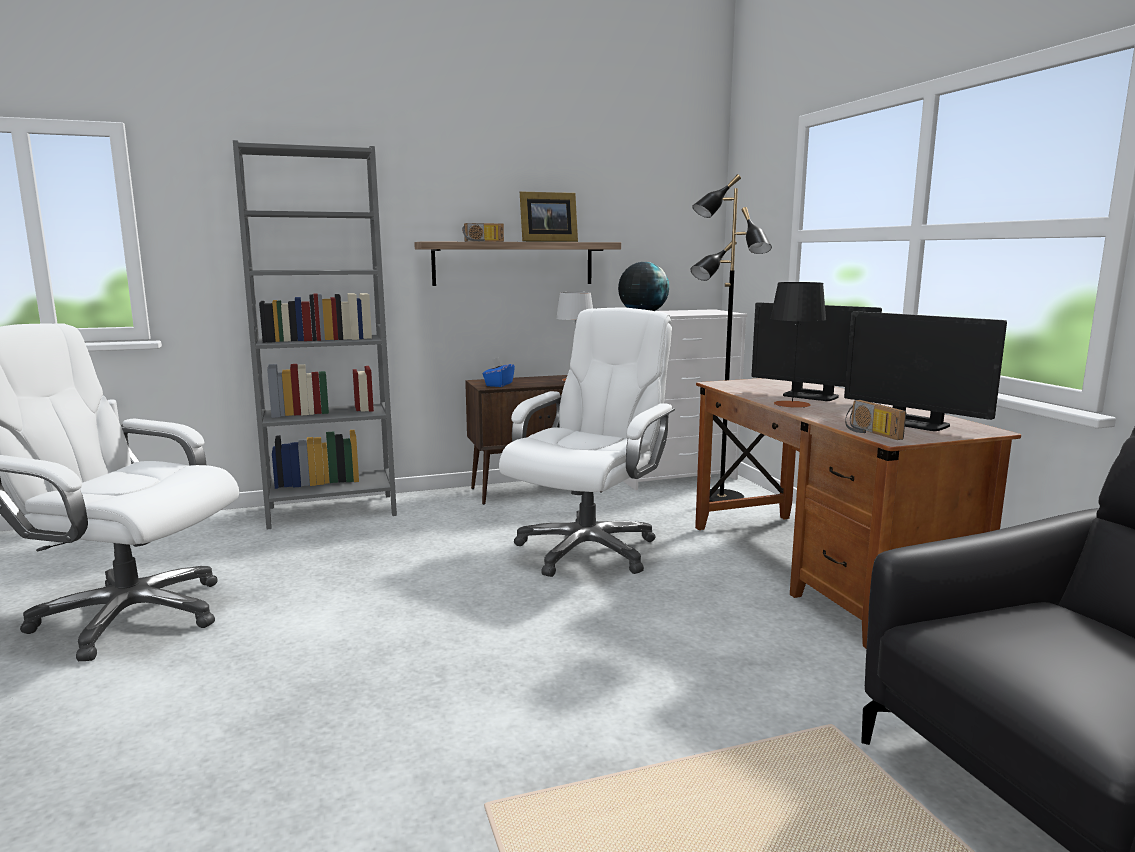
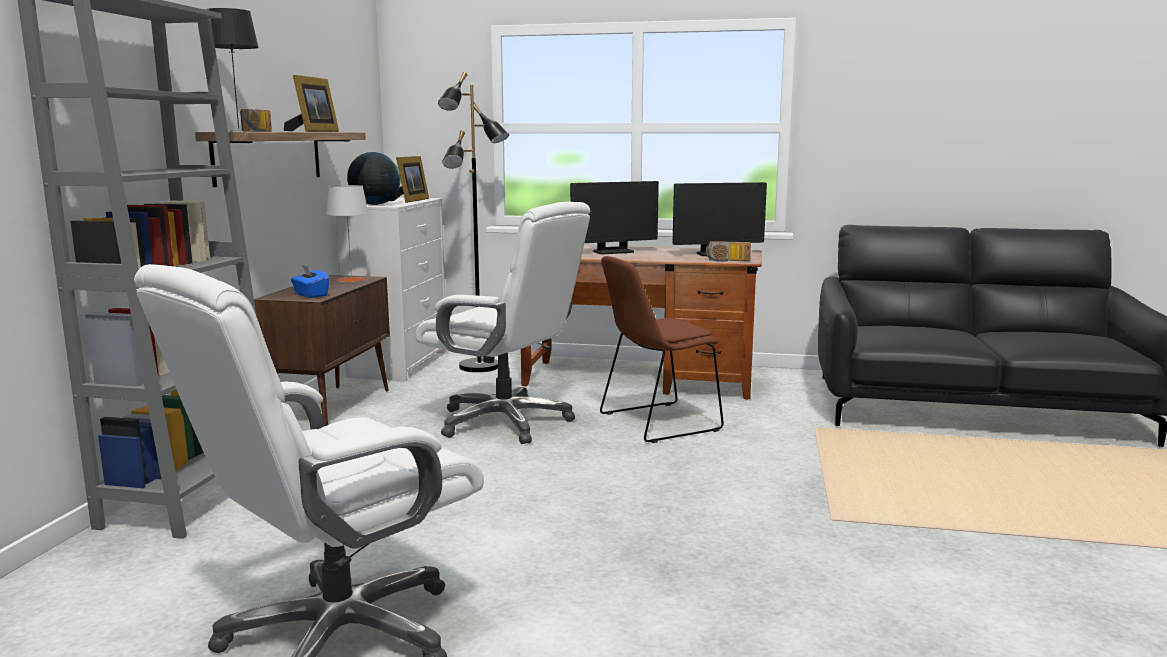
camera: 60 degrees left, 0 degrees up
white office chair [499,308,675,577] -> white office chair turned 150 degrees clockwise [415,202,590,444]
black table lamp [770,282,826,408] -> black table lamp moved to [208,8,259,132]
none -> picture frame [389,156,429,203]
none -> brown chair [600,256,724,443]

